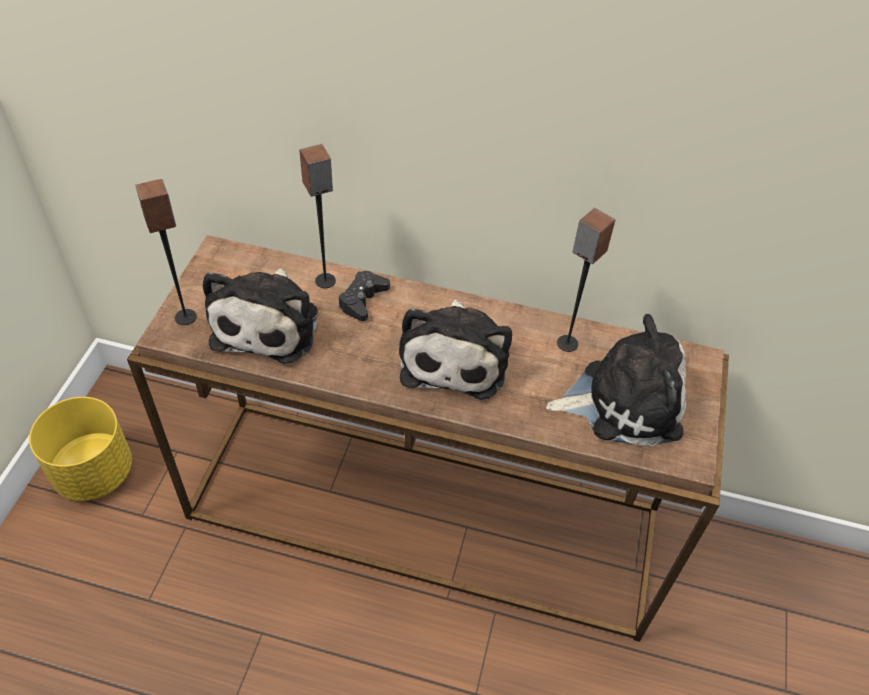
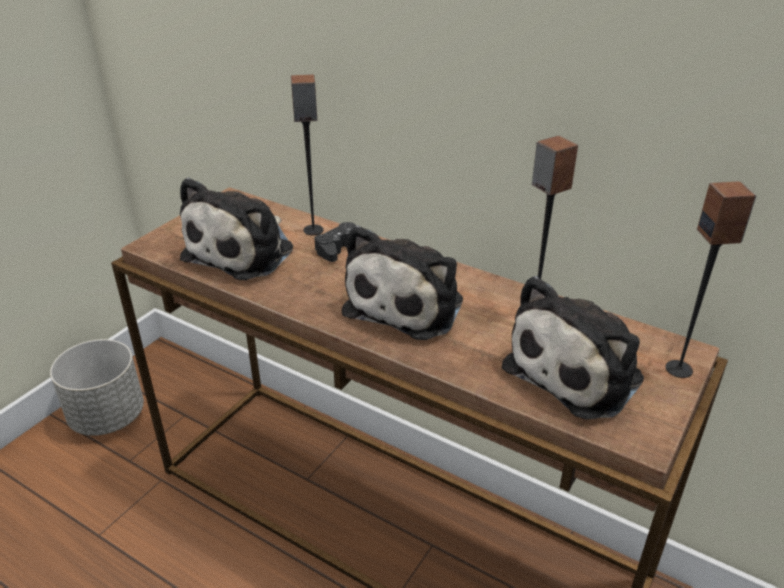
camera: 20 degrees right, 15 degrees down
yellow planter [29,397,132,501] -> grey planter [50,339,144,436]
speaker [135,179,197,325] -> speaker moved to [666,181,756,378]
plush toy [546,314,686,447] -> plush toy turned 120 degrees clockwise [502,276,644,420]

